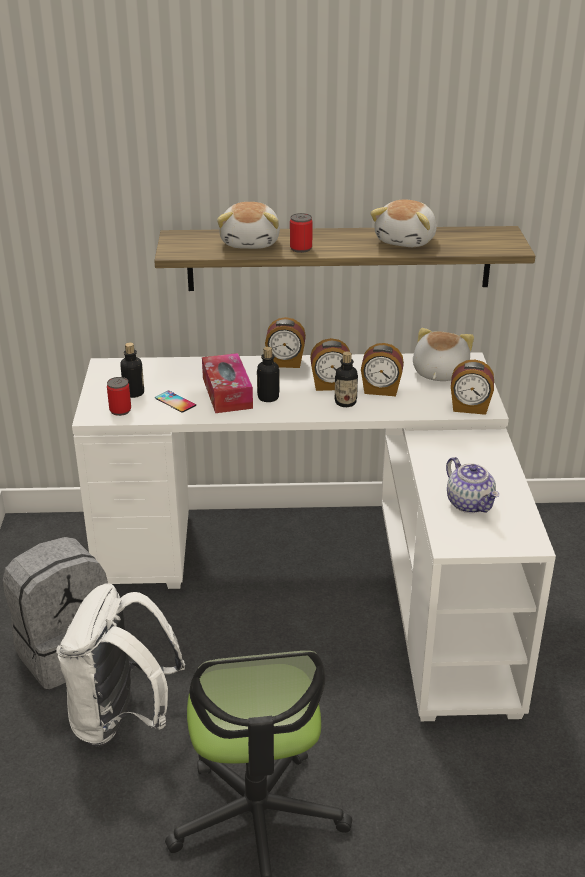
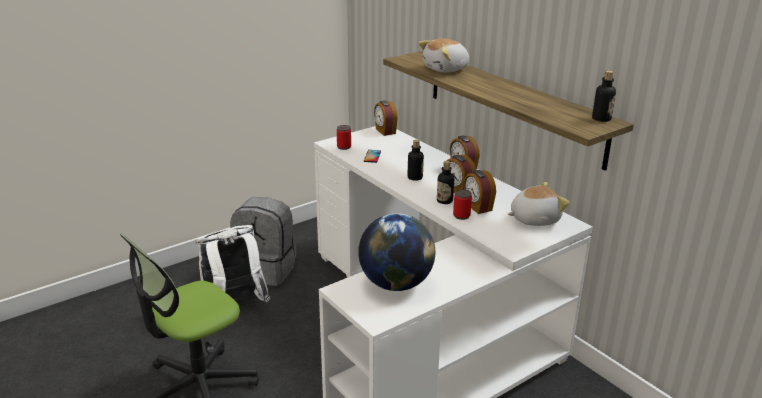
camera: 55 degrees right, 5 degrees down
bottle [120,342,144,398] -> bottle moved to [592,70,616,122]
tissue box [202,353,253,413] -> none
can [290,213,313,253] -> can moved to [453,189,472,220]
plush toy [370,200,437,247] -> none
teapot [446,457,499,513] -> globe [358,213,435,291]
alarm clock [451,360,494,415] -> alarm clock moved to [374,101,398,136]

